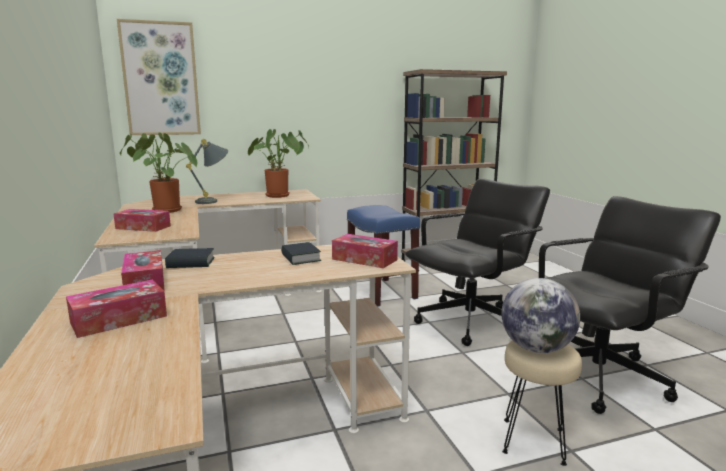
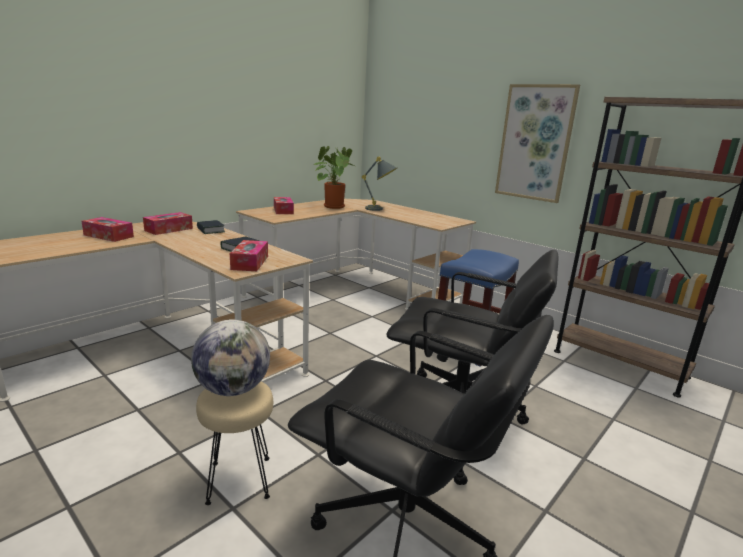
camera: 60 degrees right, 5 degrees up
picture [117,19,201,135] -> picture moved to [495,84,580,203]
potted plant [248,129,309,198] -> none

